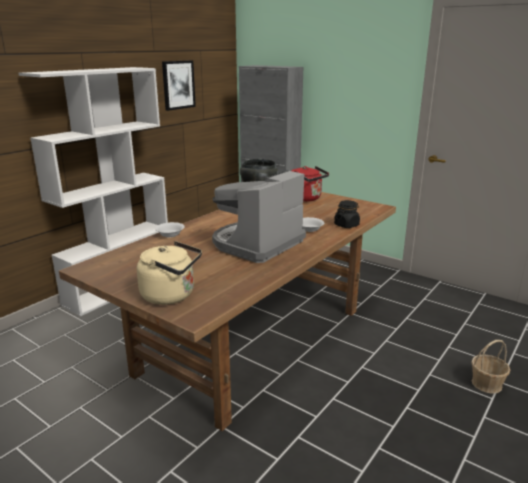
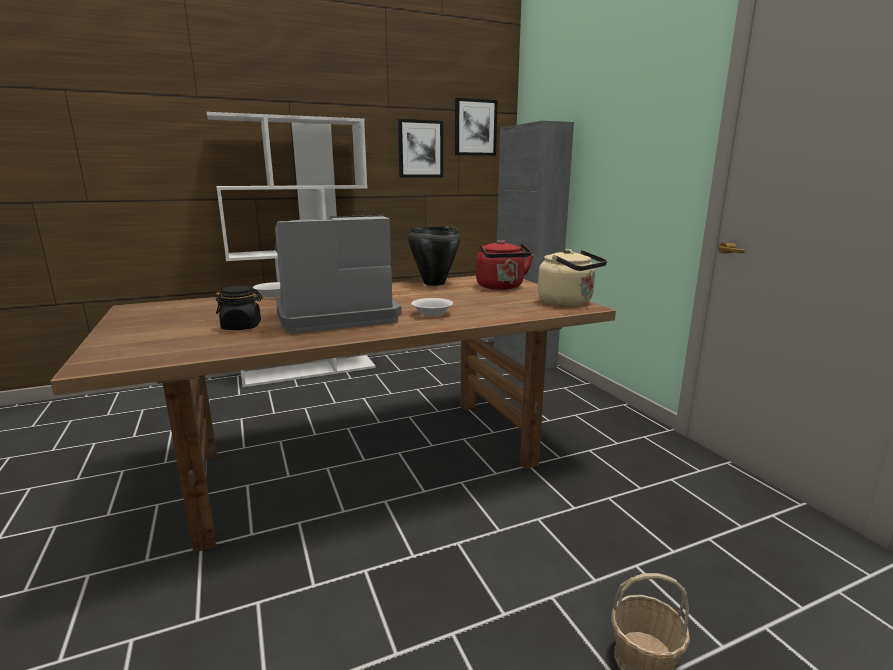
camera: 30 degrees right, 5 degrees down
beige kettle [137,241,202,305] -> beige kettle moved to [538,249,607,306]
black jar [334,200,360,228] -> black jar moved to [216,286,263,330]
none -> picture [455,98,498,156]

